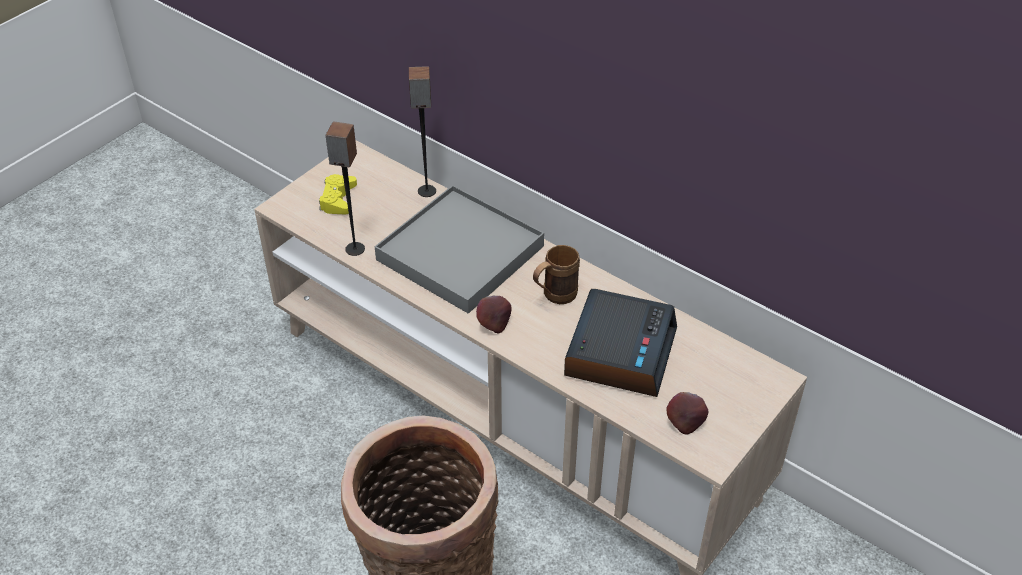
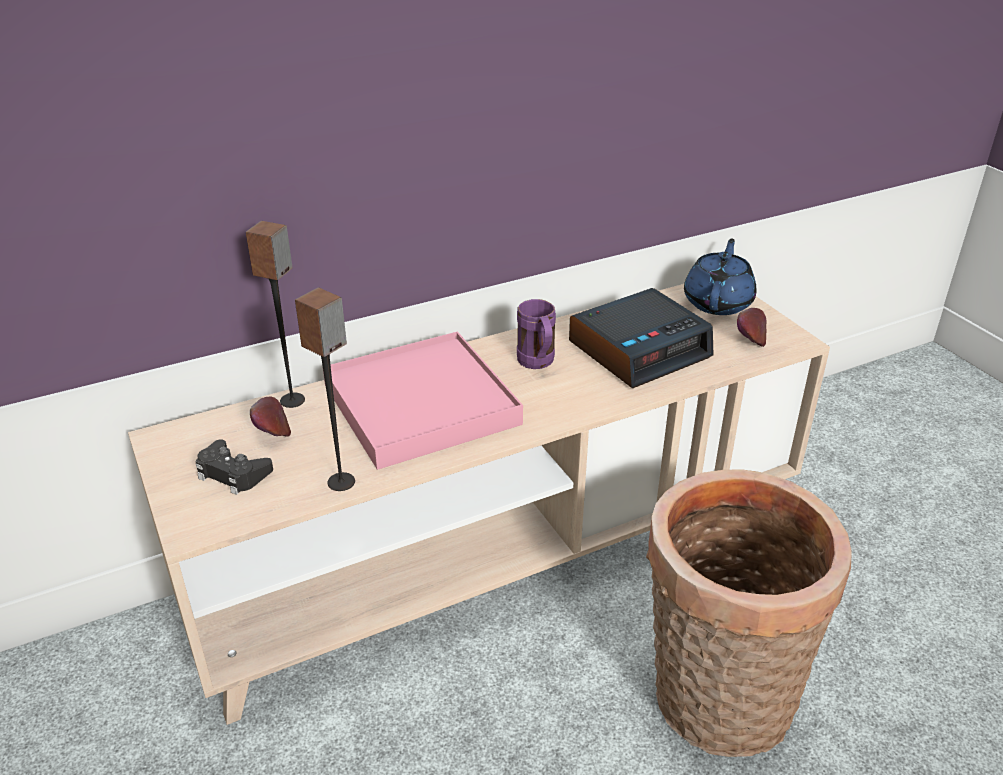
camera: 65 degrees left, 10 degrees down
yellow game controller [319,174,357,214] -> black game controller [195,439,273,495]
grey tray [375,185,544,314] -> pink tray [323,331,523,470]
apple [476,296,512,333] -> apple moved to [250,397,291,436]
brown mug [533,245,580,304] -> purple mug [517,299,556,369]
alarm clock [564,289,677,397] -> alarm clock turned 105 degrees clockwise [569,288,713,388]
none -> blue teapot [684,239,757,315]

